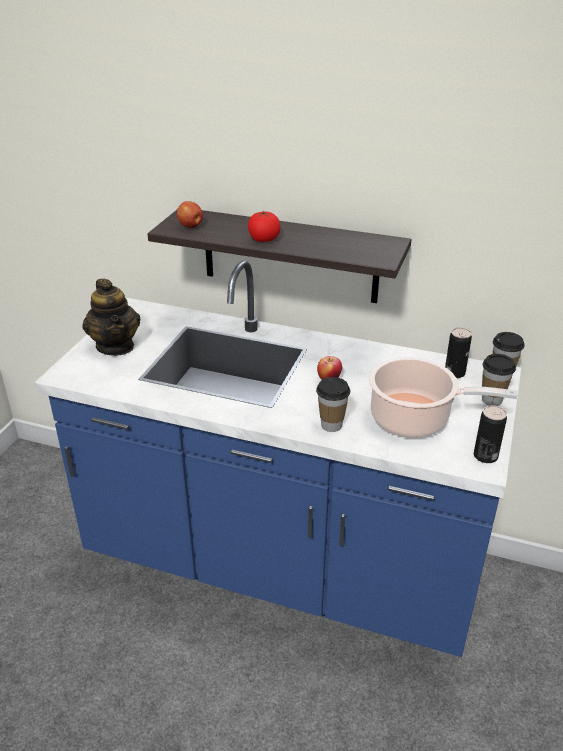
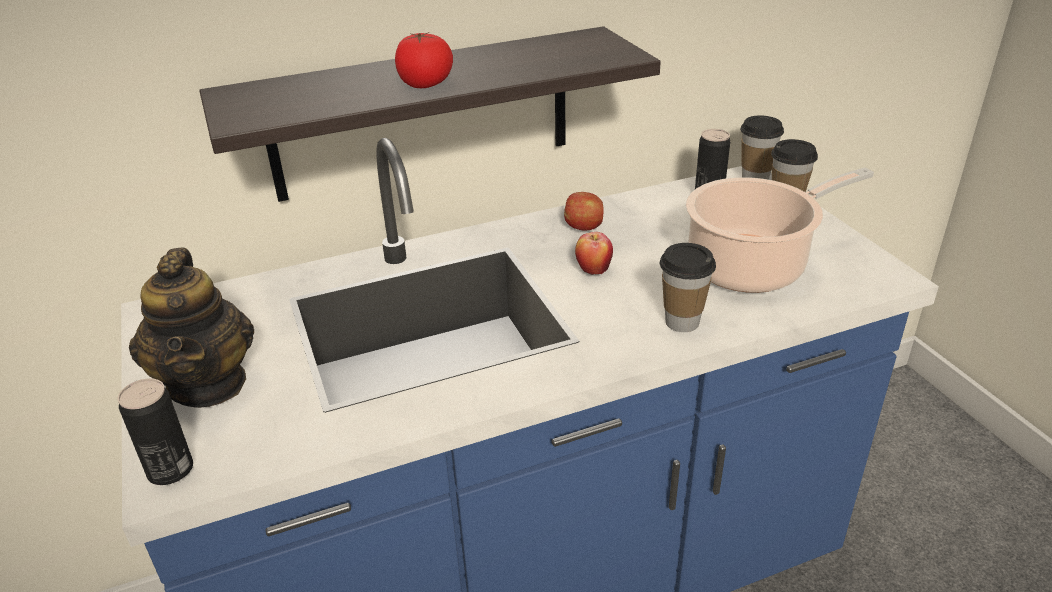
camera: 40 degrees left, 0 degrees up
teapot [82,279,141,356] -> teapot turned 45 degrees clockwise [129,248,254,408]
apple [177,201,203,228] -> apple moved to [564,192,604,231]
can [474,405,507,463] -> can moved to [118,378,193,485]

